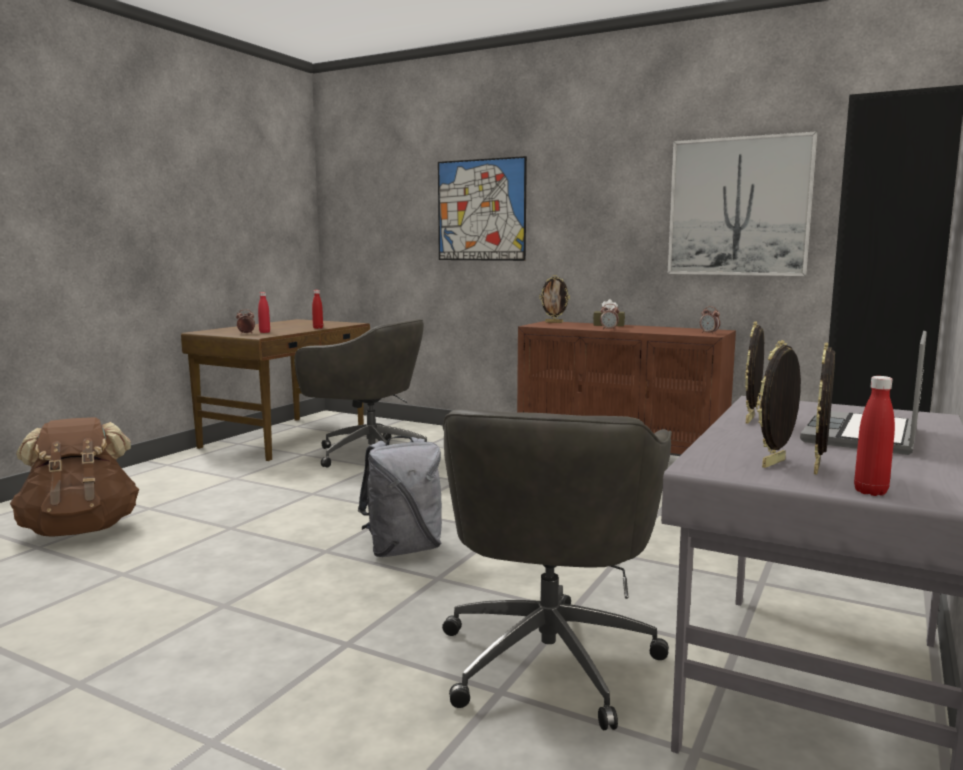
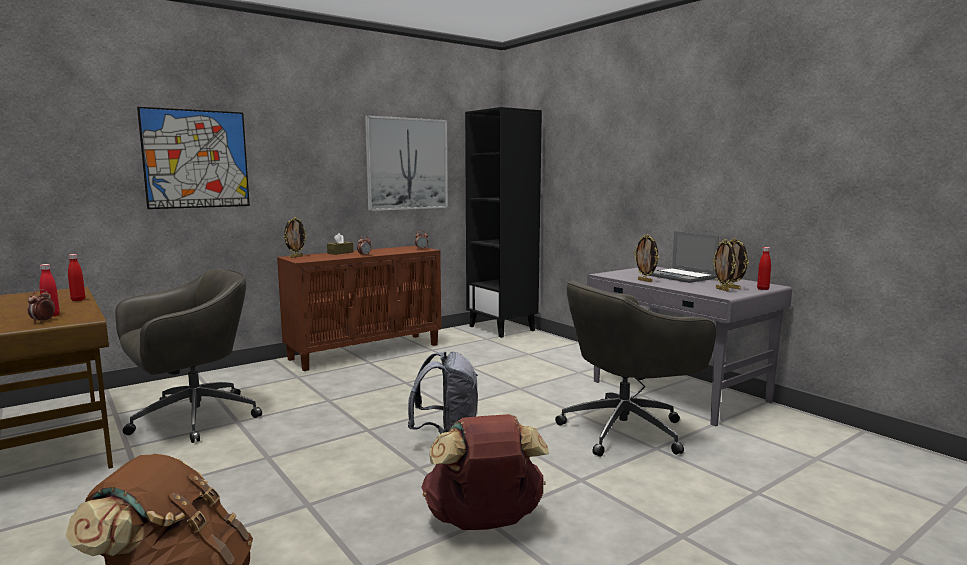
camera: 65 degrees left, 0 degrees up
grey office chair [442,409,672,730] -> grey office chair turned 120 degrees clockwise [555,280,716,457]
none -> brown backpack [421,414,549,530]

